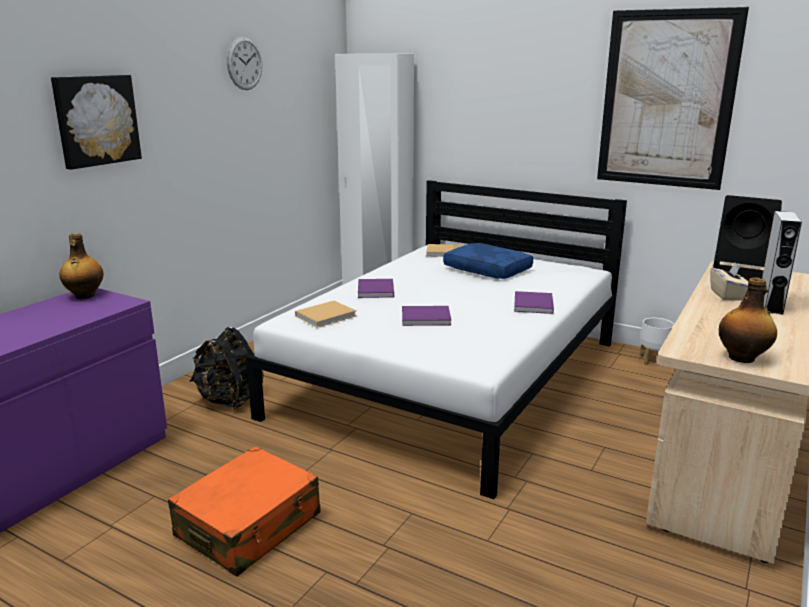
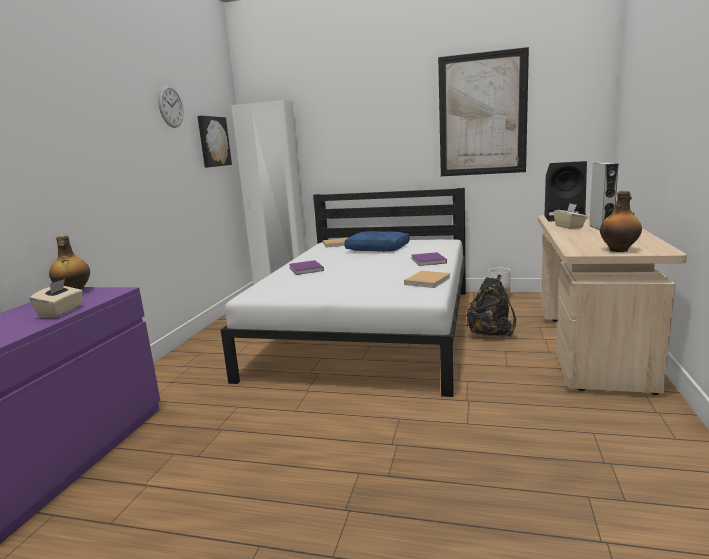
camera: 15 degrees left, 5 degrees down
picture [51,75,142,170] -> picture moved to [197,116,232,168]
orange suitcase [168,446,321,576] -> none
black backpack [190,326,264,409] -> black backpack moved to [466,275,516,337]
beige book [295,301,357,328] -> beige book moved to [404,271,451,288]
purple book [402,306,451,326] -> none
none -> beige tissue box [29,279,83,317]

